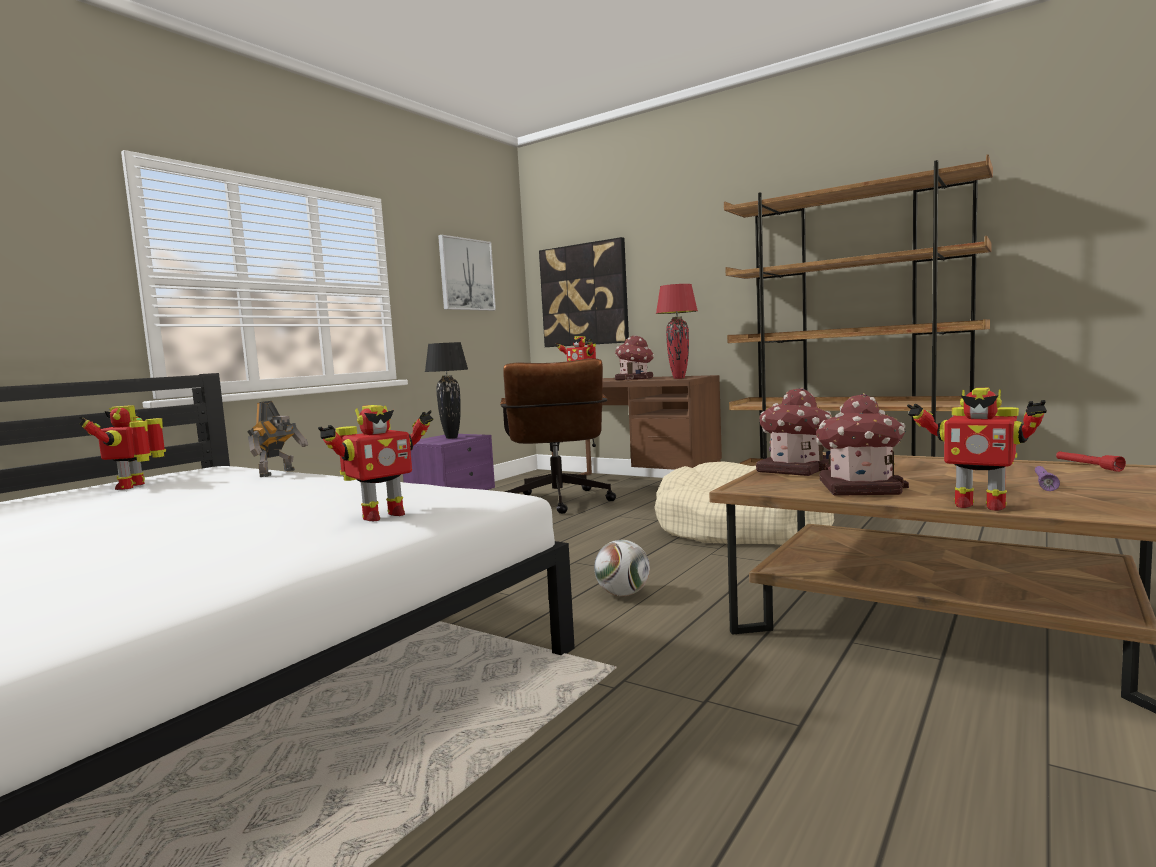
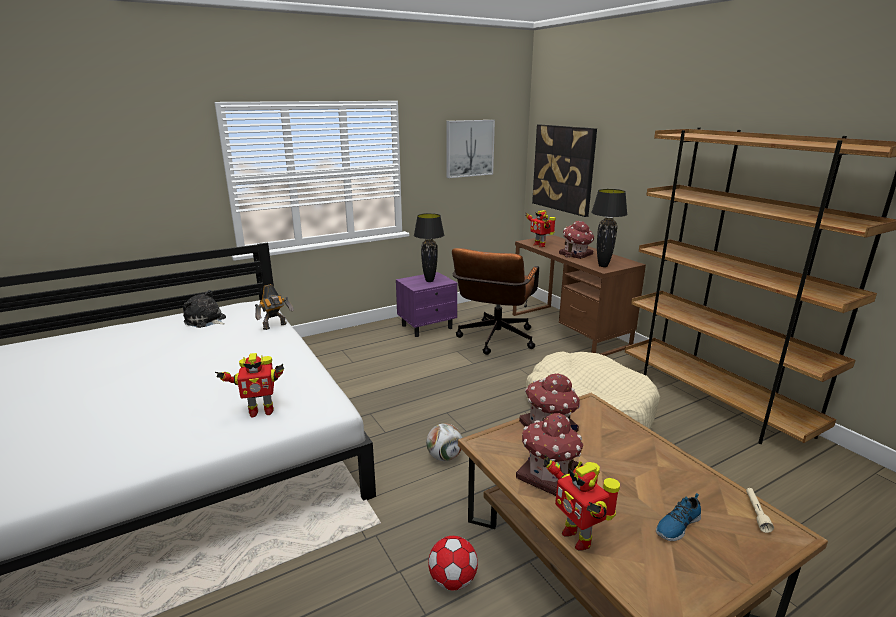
camera: 25 degrees right, 15 degrees up
toy robot [79,405,166,490] -> plush toy [183,290,226,328]
red table lamp [656,284,698,379] -> black table lamp [591,189,627,267]
purple flashlight [1035,466,1060,491] -> shoe [656,493,701,541]
red flashlight [1056,451,1126,472] -> beige flashlight [746,488,774,533]
none -> football [428,536,478,590]

